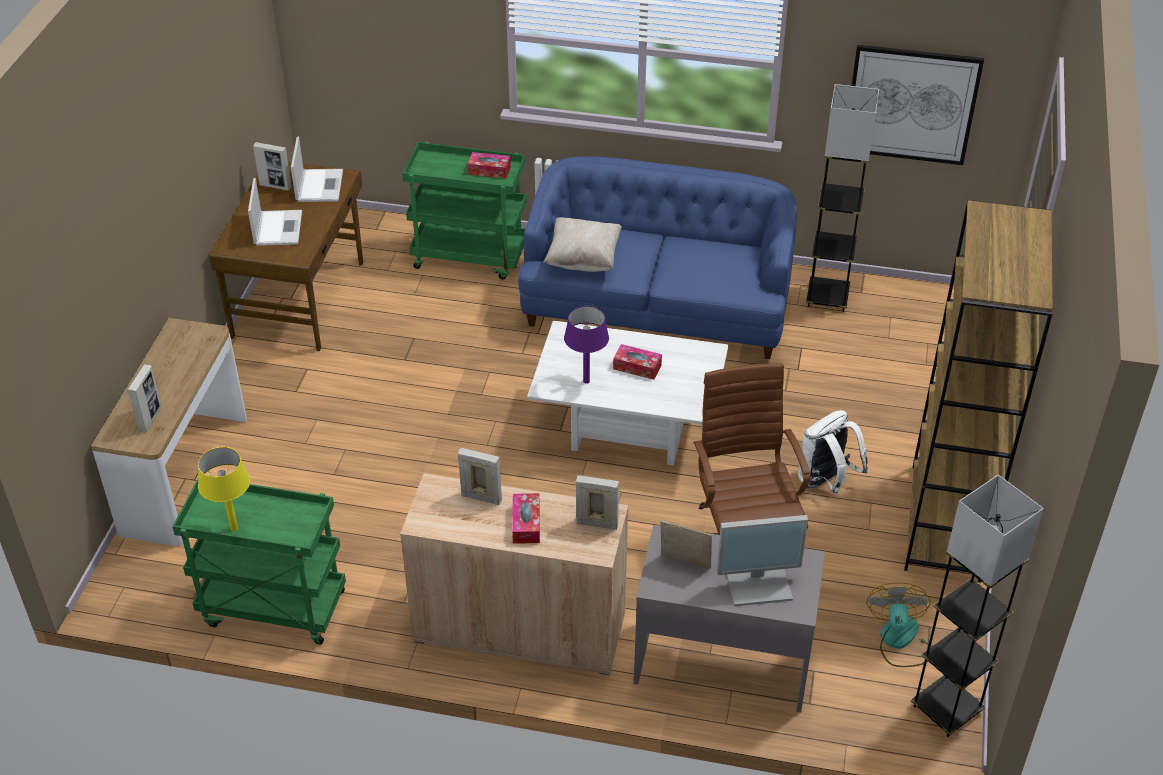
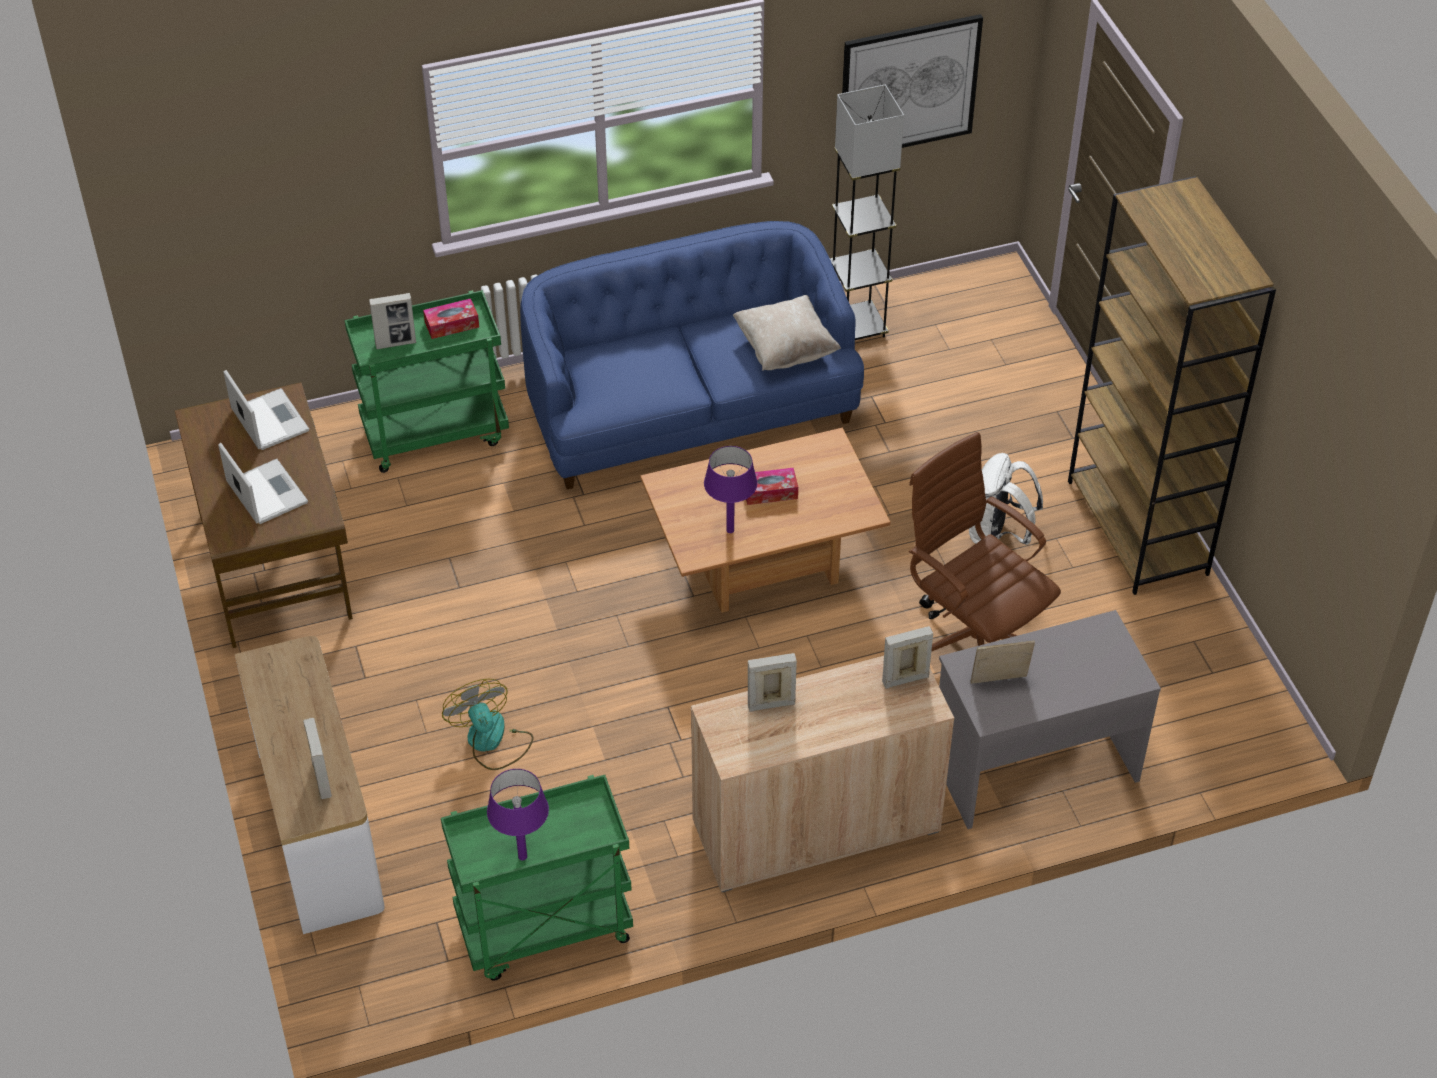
camera: 30 degrees left, 5 degrees up
yellow table lamp [198,447,250,531] -> purple table lamp [487,769,549,860]
picture frame [253,142,292,191] -> picture frame moved to [369,293,416,349]
tissue box [512,493,540,544] -> none
white coffee table [527,320,728,466] -> brown coffee table [640,428,890,613]
beige pillow [543,217,622,272] -> beige pillow moved to [733,295,841,371]
monitor [717,515,808,606] -> none
fan [866,583,933,667] -> fan moved to [442,679,533,770]
grey floor lamp [911,475,1044,737] -> none

